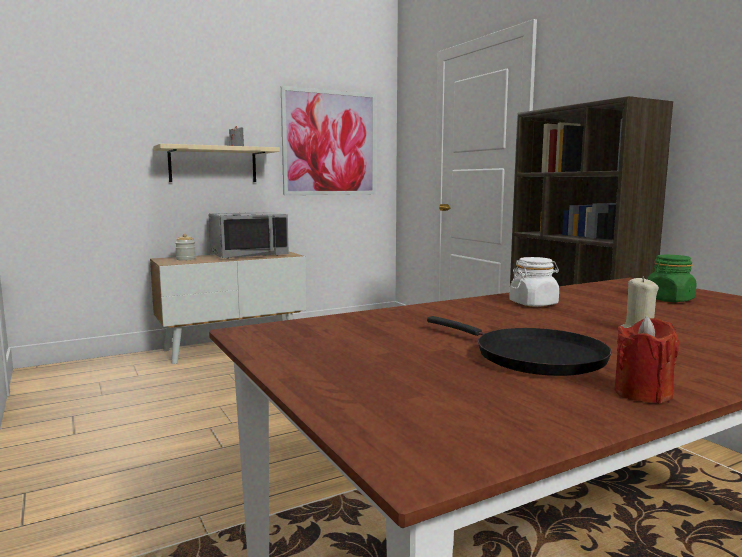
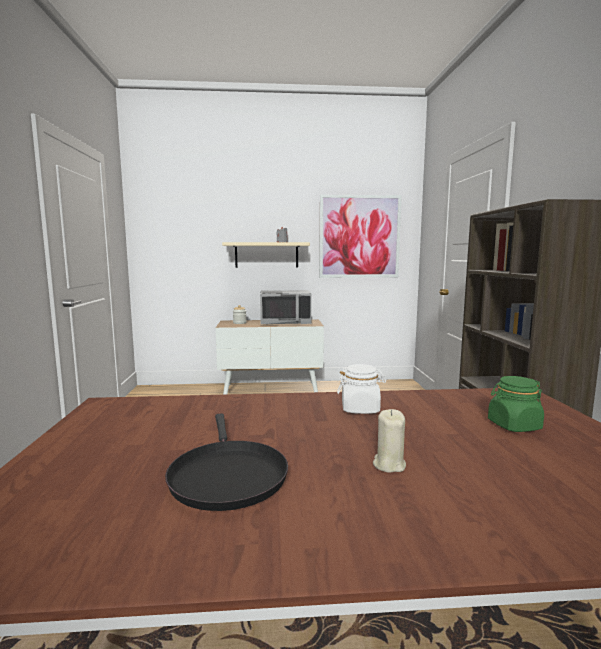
camera: 25 degrees right, 0 degrees up
red candle [614,316,679,404] -> none

